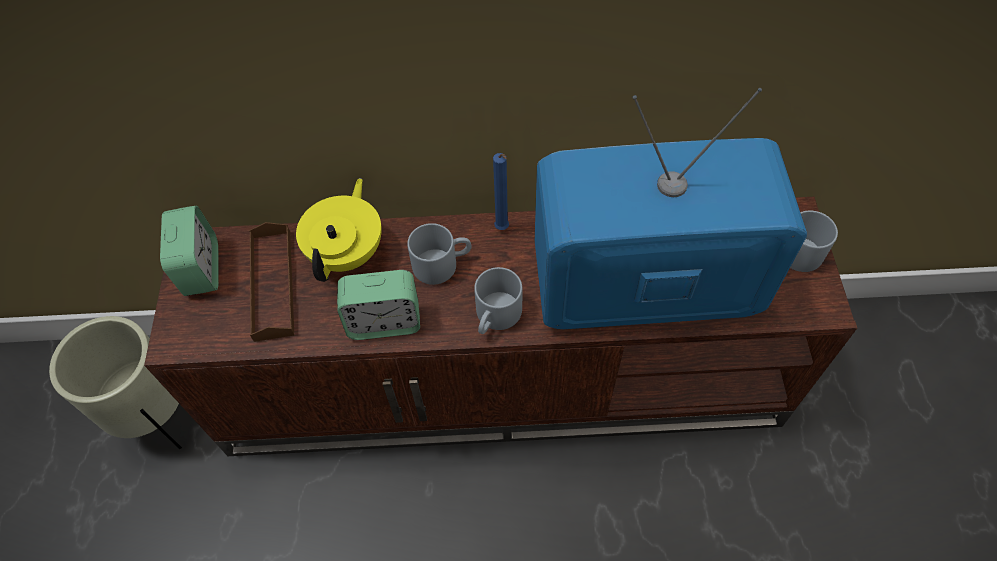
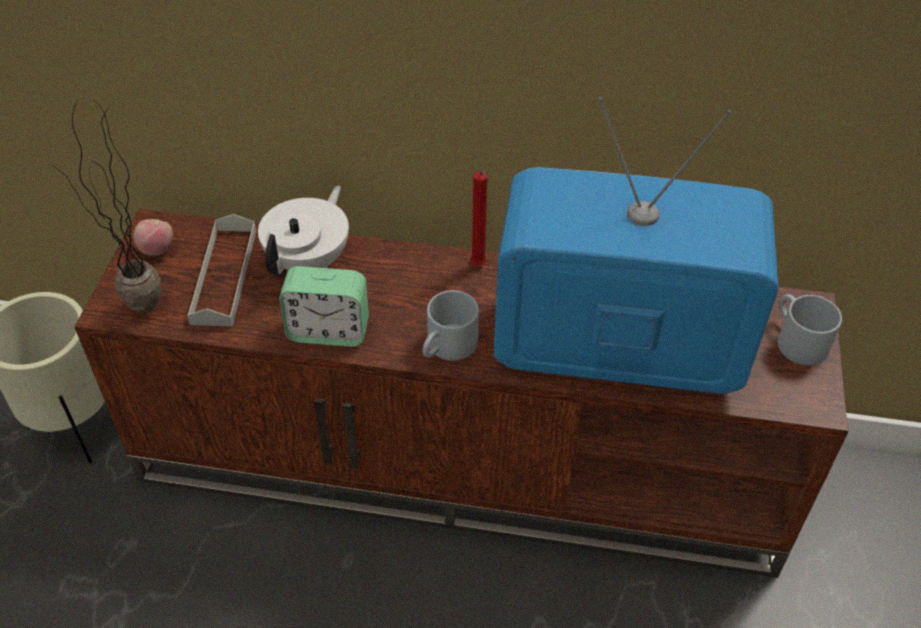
camera: 10 degrees right, 10 degrees down
alarm clock [160,205,219,296] -> apple [133,219,173,256]
brown tray [249,222,294,342] -> grey tray [187,214,256,327]
yellow teapot [296,178,382,282] -> white teapot [258,186,349,277]
grey mug [407,223,472,285] -> none
blue candle [493,153,509,230] -> red candle [470,171,488,266]
none -> potted plant [55,99,161,314]

